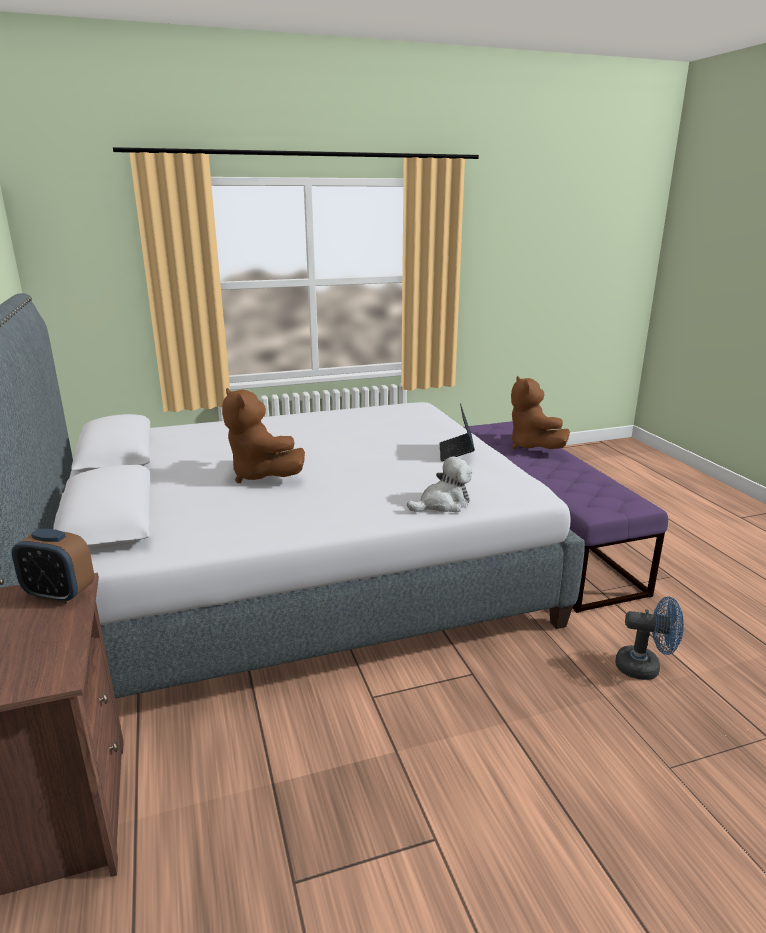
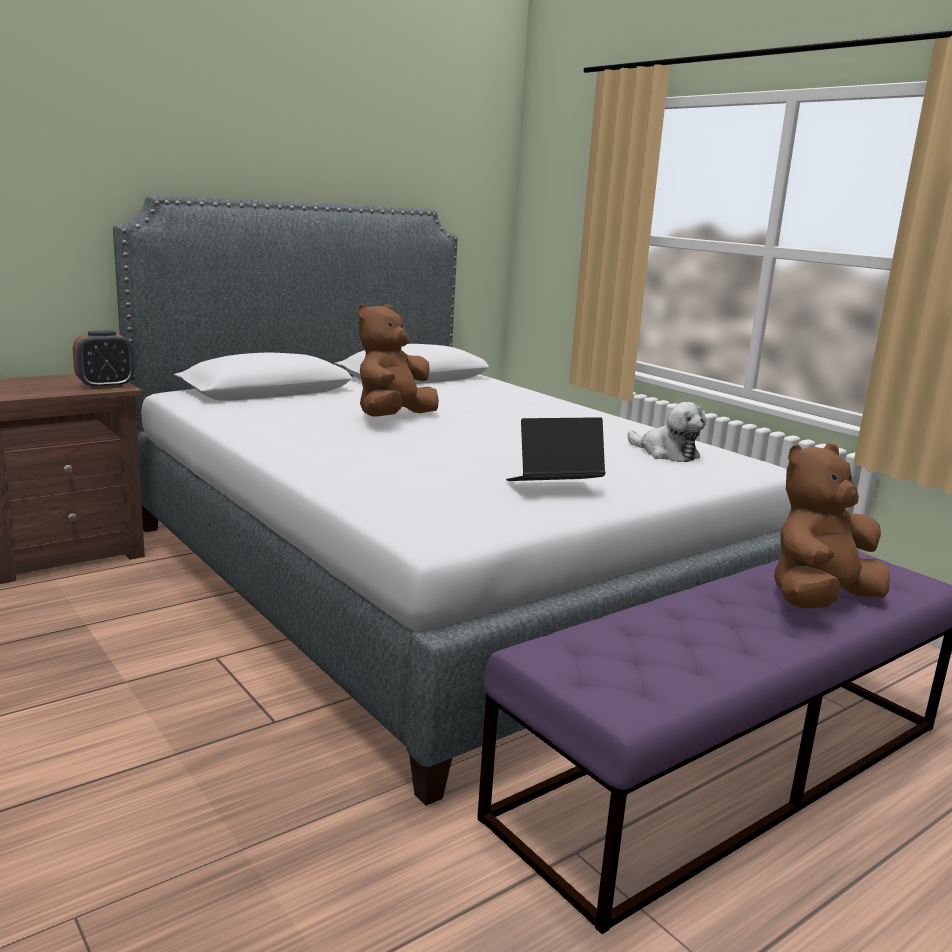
camera: 70 degrees right, 5 degrees down
alarm clock [12,529,94,604] -> alarm clock turned 120 degrees counterclockwise [73,330,135,389]
plush toy [407,457,472,513] -> plush toy moved to [627,402,706,462]
blue fan [615,596,684,680] -> none

